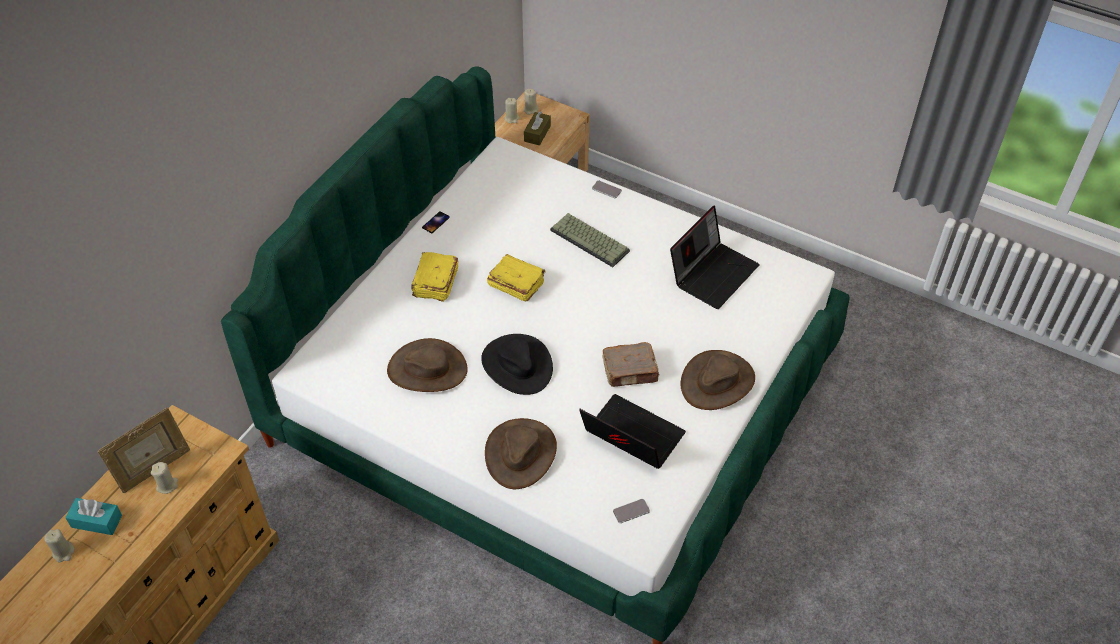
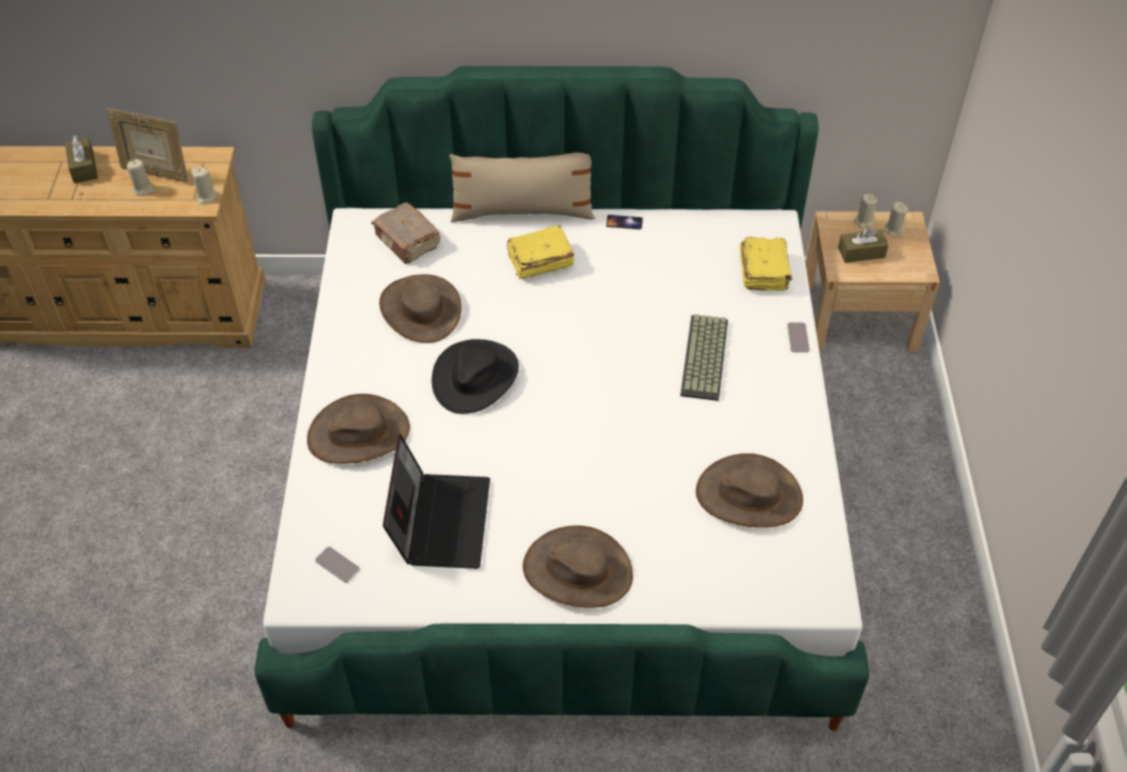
camera: 60 degrees right, 0 degrees up
beige candle [44,529,74,562] -> beige candle moved to [191,167,218,204]
turquoise tissue box [65,498,122,535] -> brown tissue box [65,135,98,184]
yellow book [487,254,546,301] -> yellow book moved to [739,237,792,291]
brown book [602,342,660,387] -> brown book moved to [371,203,440,264]
laptop [670,206,760,309] -> brown hat [696,453,803,528]
none -> beige pillow [449,152,595,222]

